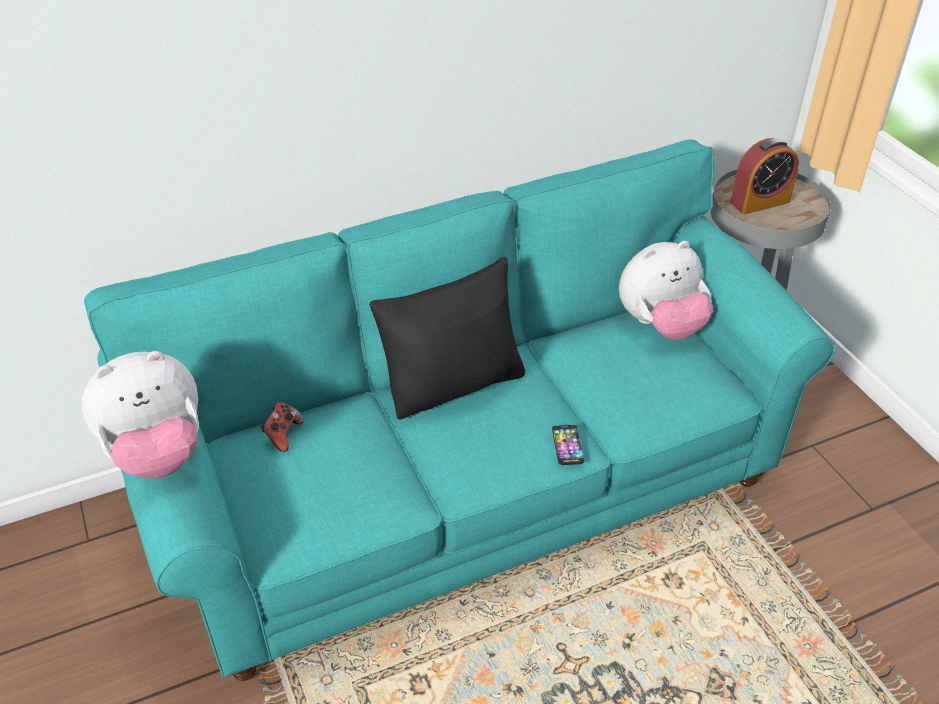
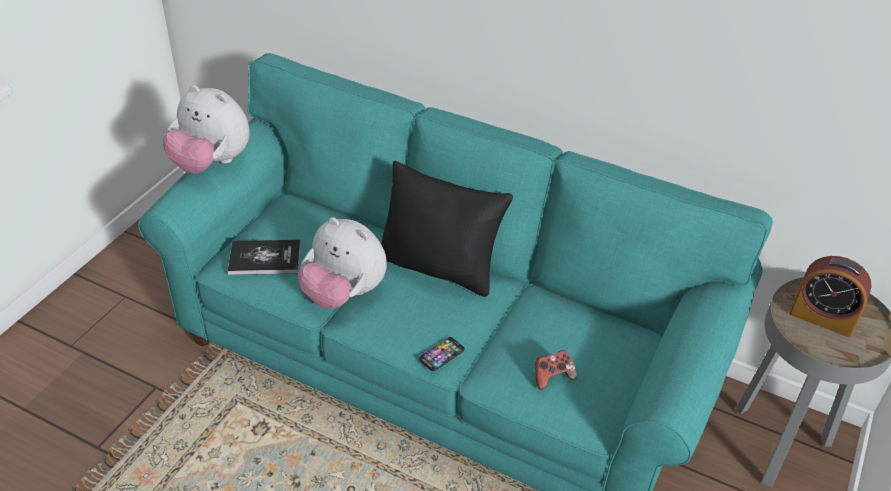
camera: 50 degrees right, 0 degrees up
game controller [261,402,304,452] -> game controller moved to [535,350,577,390]
plush toy [619,241,713,340] -> plush toy moved to [298,217,387,309]
none -> book [228,240,300,275]

